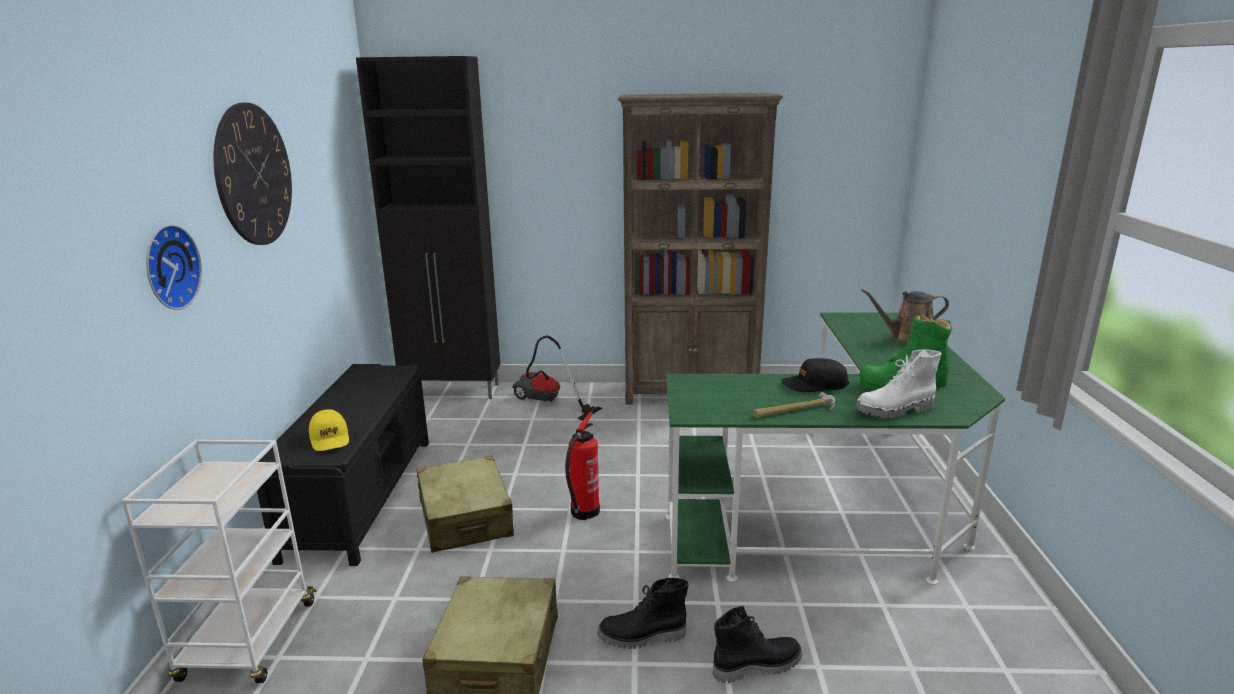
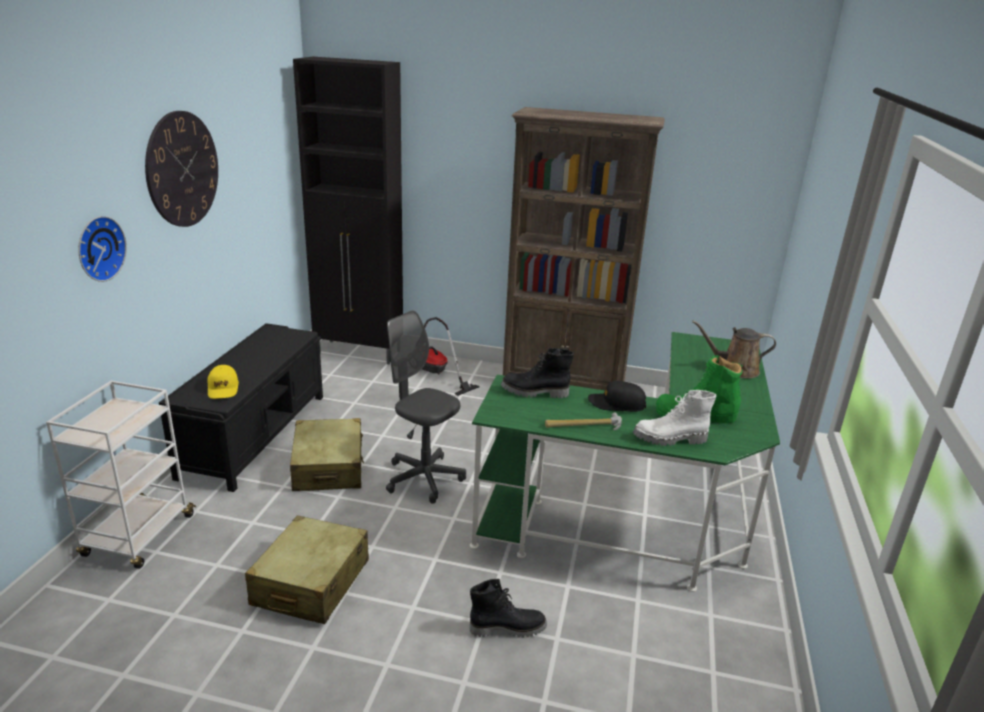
camera: 10 degrees right, 5 degrees up
fire extinguisher [565,412,600,520] -> grey office chair [386,310,466,504]
black boot [597,578,689,649] -> black boot moved to [501,348,574,398]

